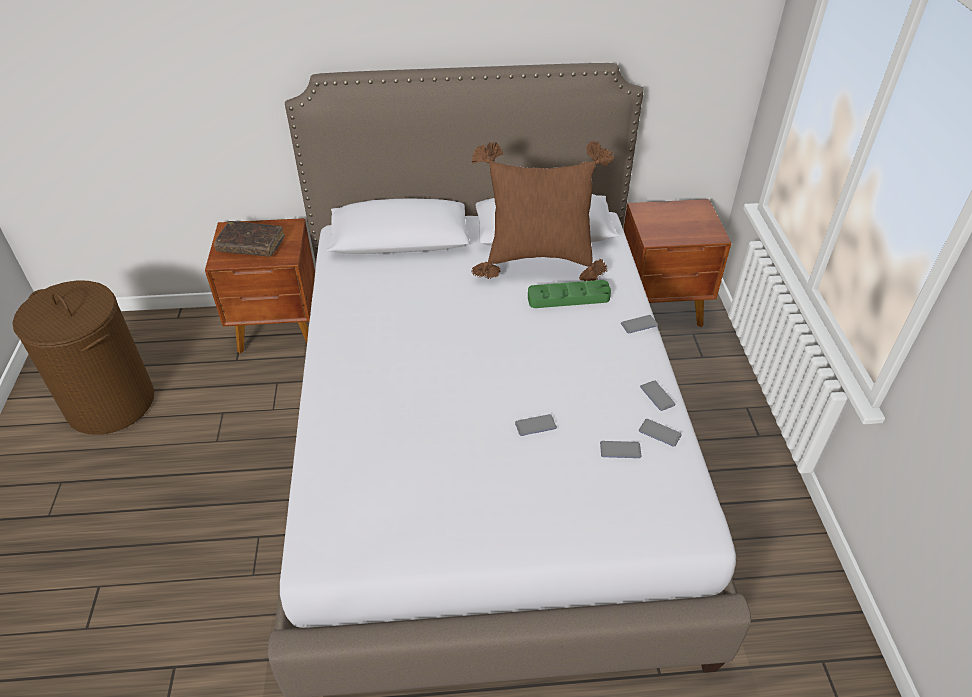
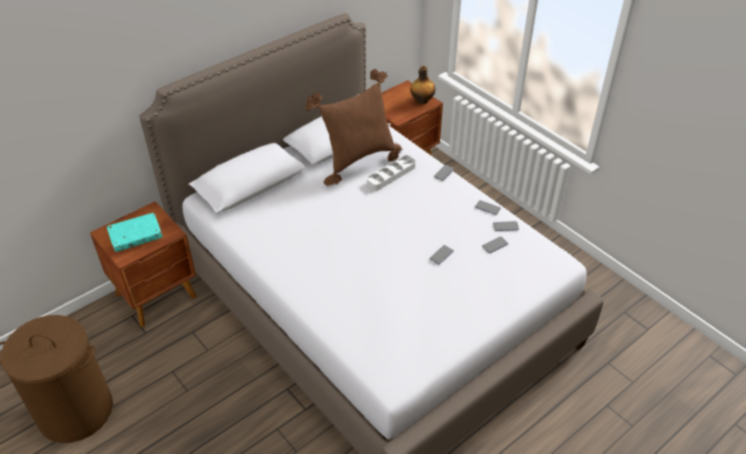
camera: 35 degrees left, 0 degrees up
brown book [214,221,285,257] -> turquoise book [107,213,162,252]
green tray [528,280,611,308] -> white tray [367,155,416,191]
none -> bottle [410,66,436,104]

